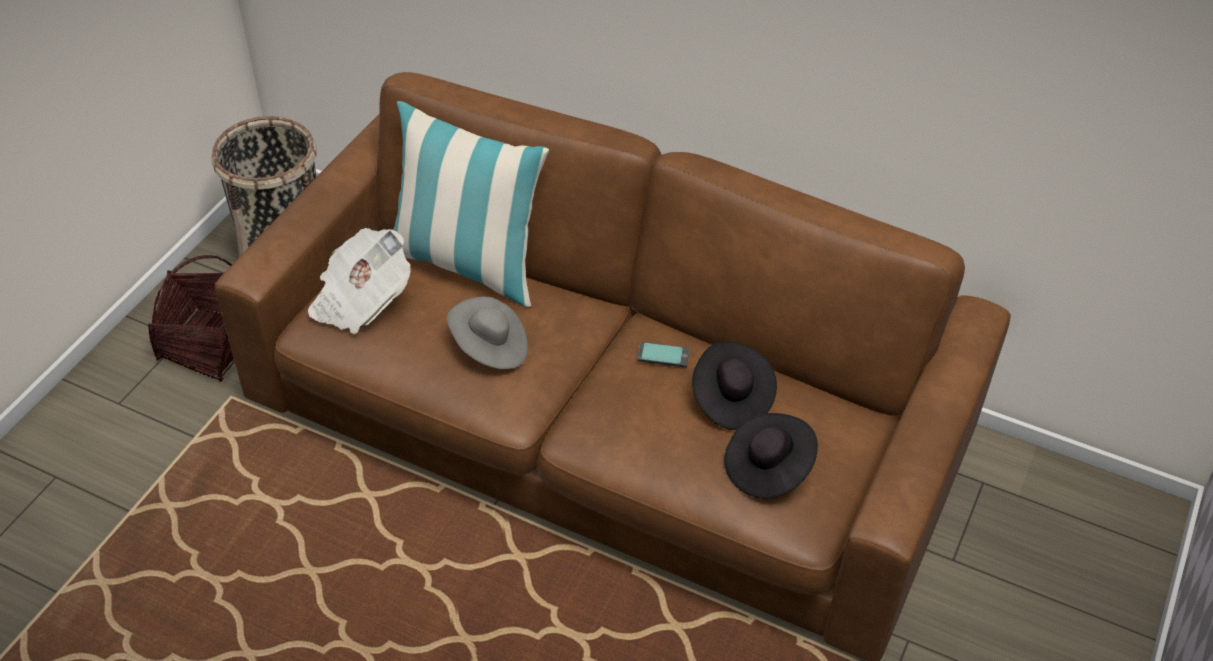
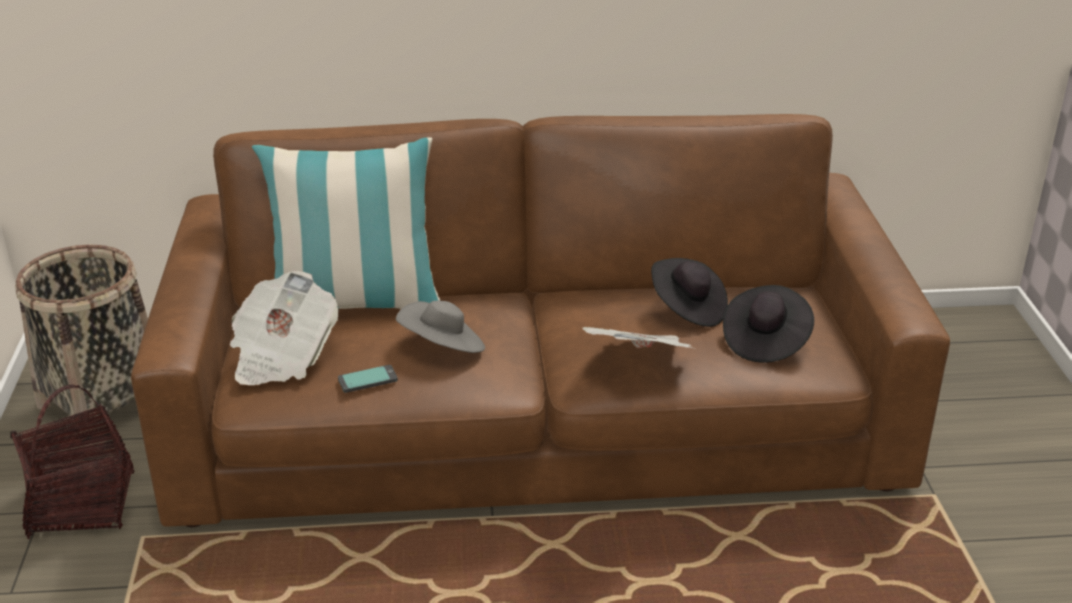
camera: 30 degrees left, 15 degrees down
phone [637,342,690,368] -> phone moved to [338,365,398,393]
none -> newspaper [583,327,693,348]

